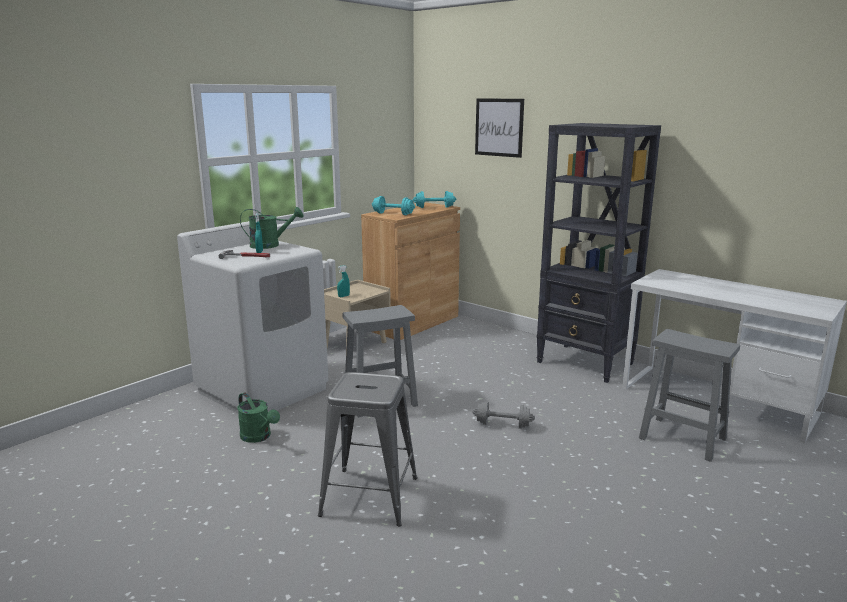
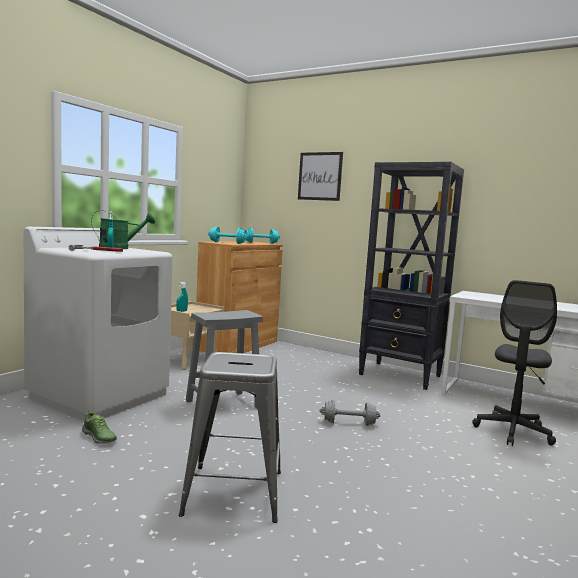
camera: 10 degrees left, 10 degrees down
green watering can [237,392,280,443] -> shoe [82,410,117,444]
grey stool [639,329,740,462] -> grey office chair [472,280,557,446]

